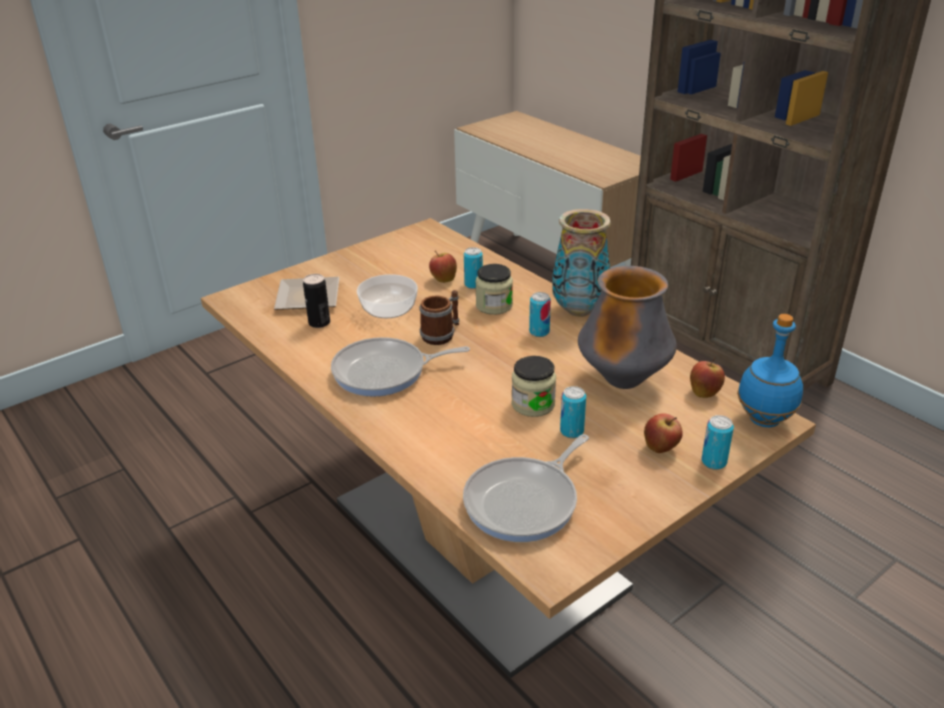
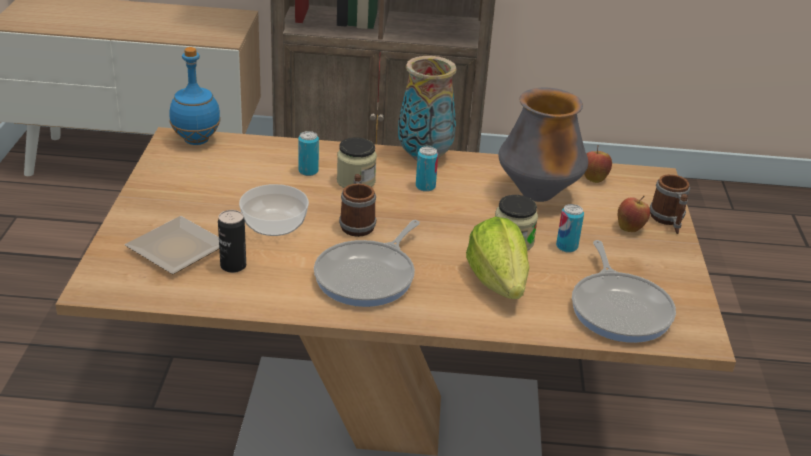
camera: 50 degrees left, 0 degrees up
apple [429,250,457,283] -> none
can [702,415,734,470] -> mug [650,174,690,234]
blue bottle [737,314,803,427] -> blue bottle moved to [169,47,221,145]
none -> lettuce [466,217,530,299]

